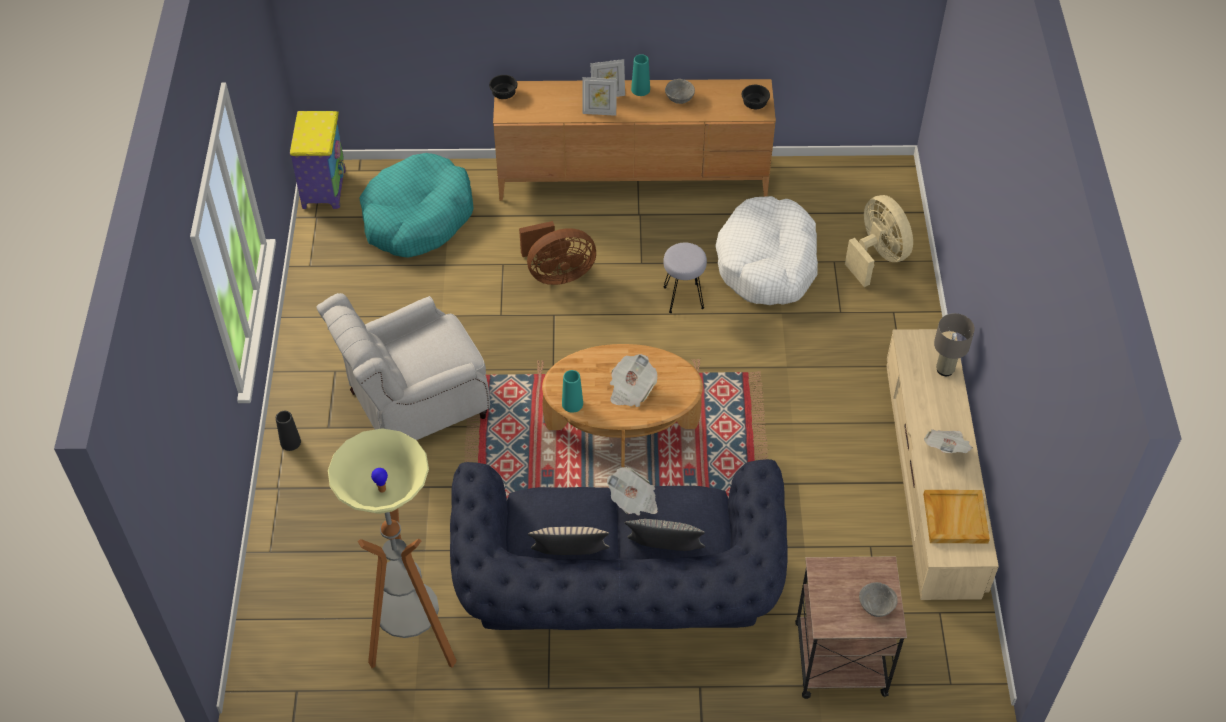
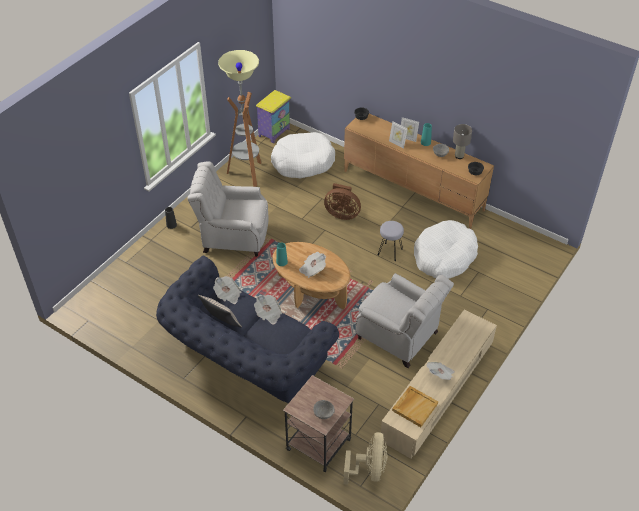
camera: 35 degrees right, 5 degrees down
floor lamp [328,429,457,668] -> floor lamp moved to [218,50,261,187]
turquoise dog bed [359,153,474,258] -> white dog bed [271,132,335,178]
grey pillow [625,519,705,551] -> none
beige fan [845,195,913,287] -> beige fan moved to [343,432,388,485]
grey table lamp [934,313,975,376] -> grey table lamp moved to [453,124,472,159]
none -> newspaper [213,276,241,304]
none -> white armchair [355,273,454,368]

